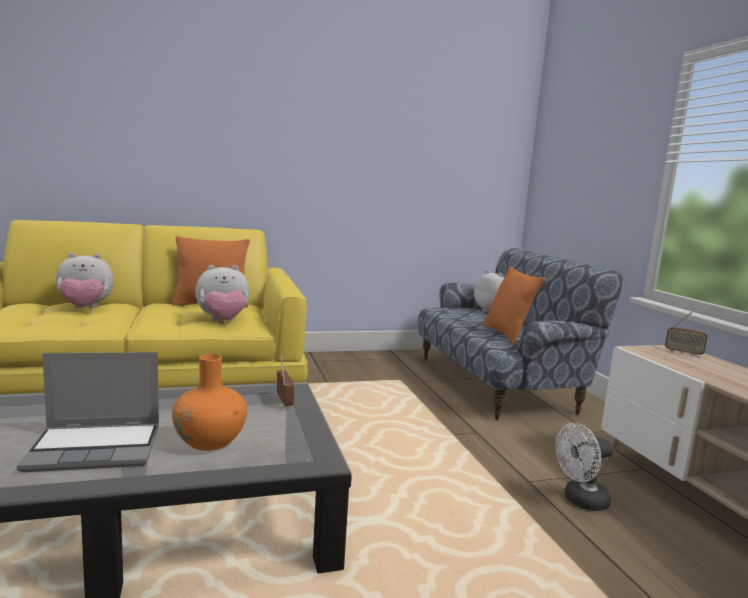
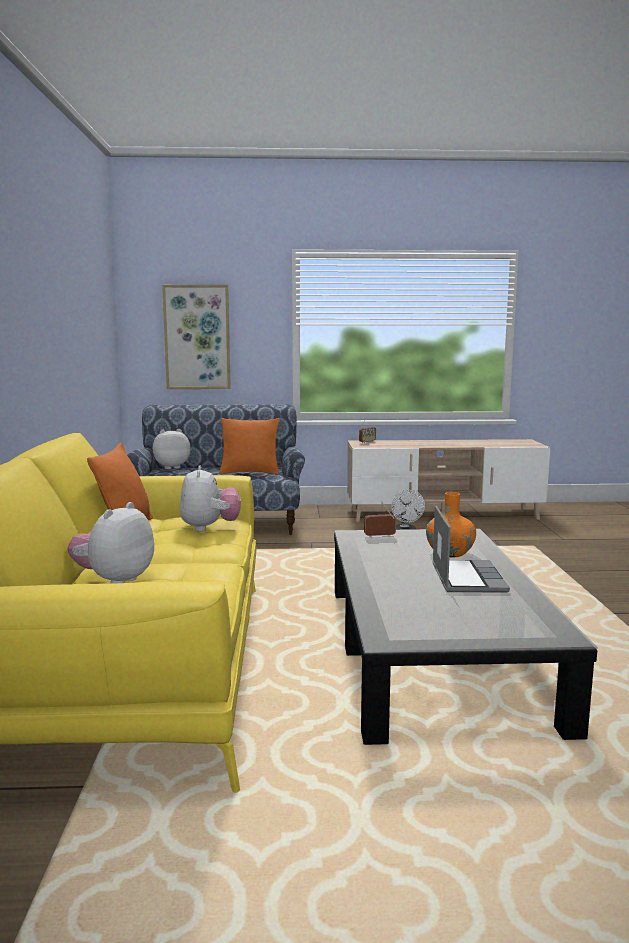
camera: 75 degrees left, 0 degrees up
plush toy [56,253,114,308] -> plush toy turned 150 degrees counterclockwise [68,502,154,584]
none -> picture [162,285,231,389]

